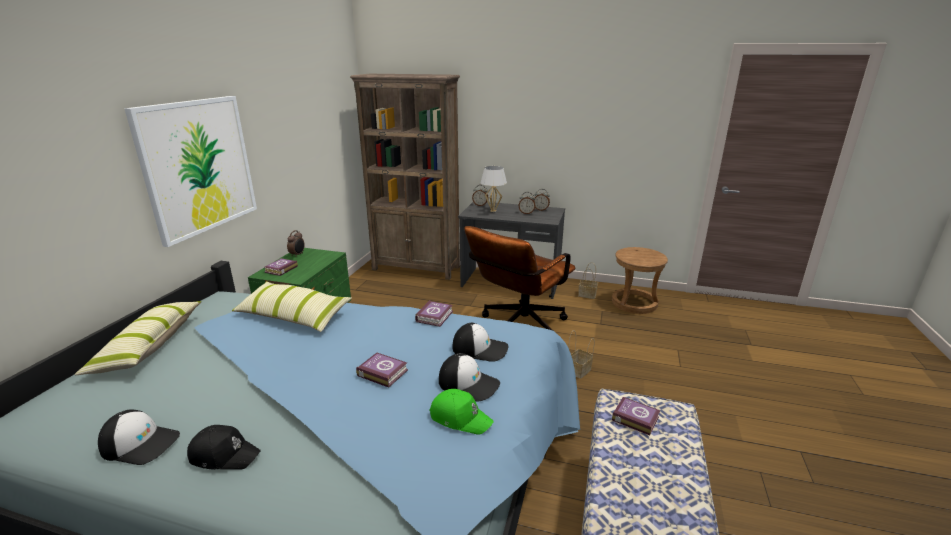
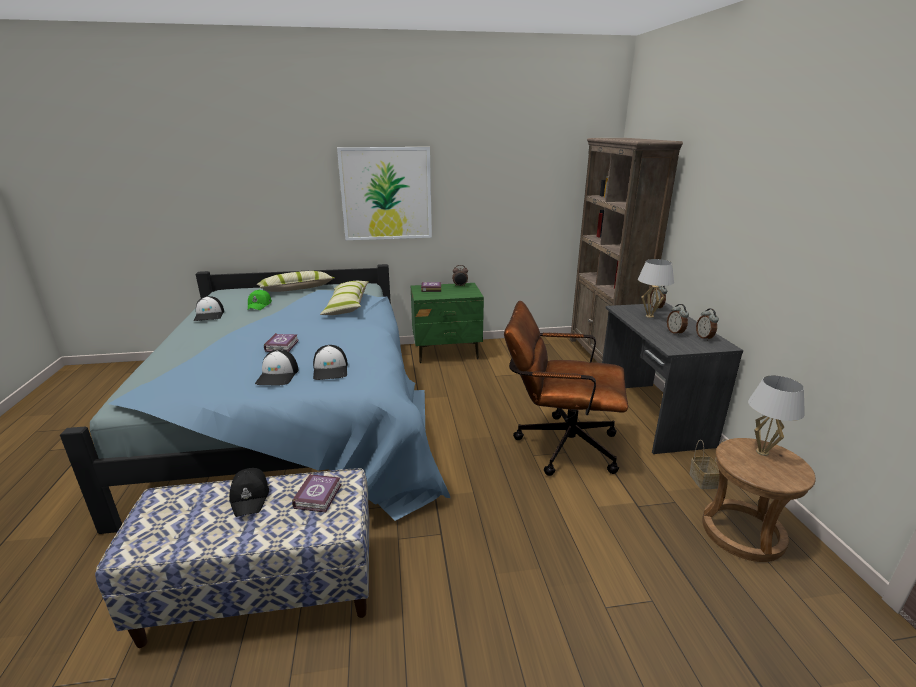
camera: 65 degrees right, 0 degrees up
black cap [187,425,261,470] -> black cap moved to [229,468,269,517]
book [415,300,453,327] -> none
green cap [429,389,494,435] -> green cap moved to [248,290,272,310]
basket [569,330,595,378] -> none
none -> white table lamp [748,375,805,456]

